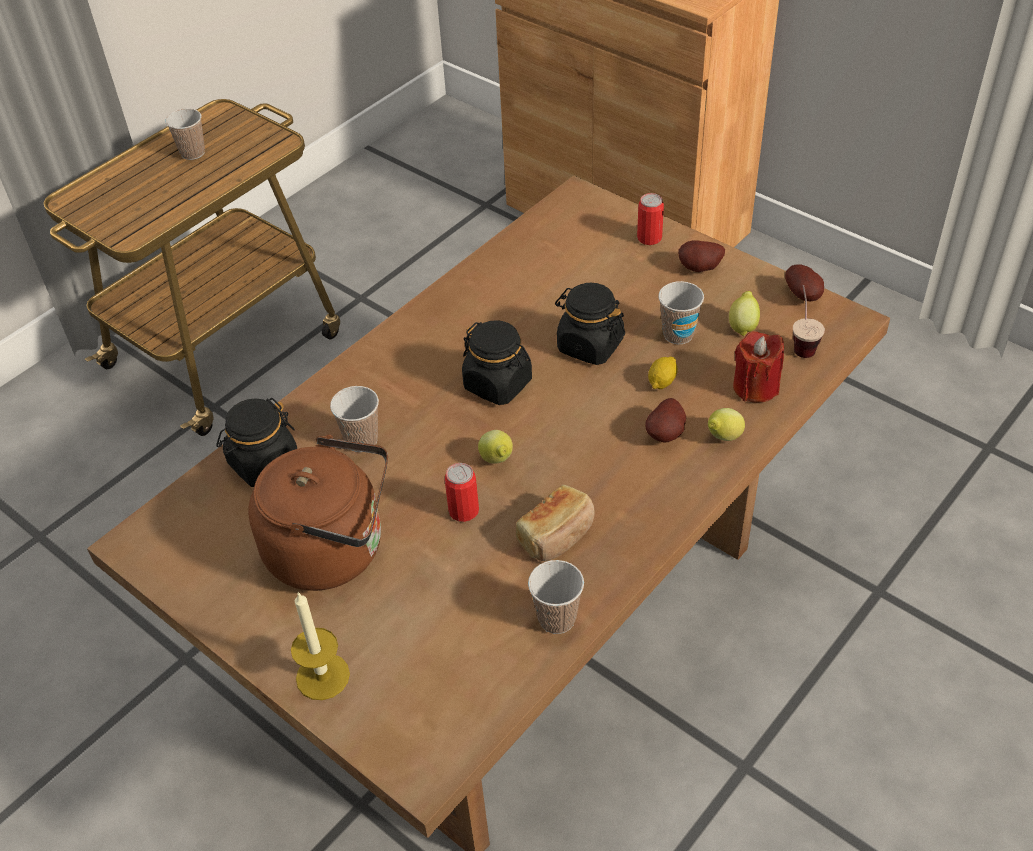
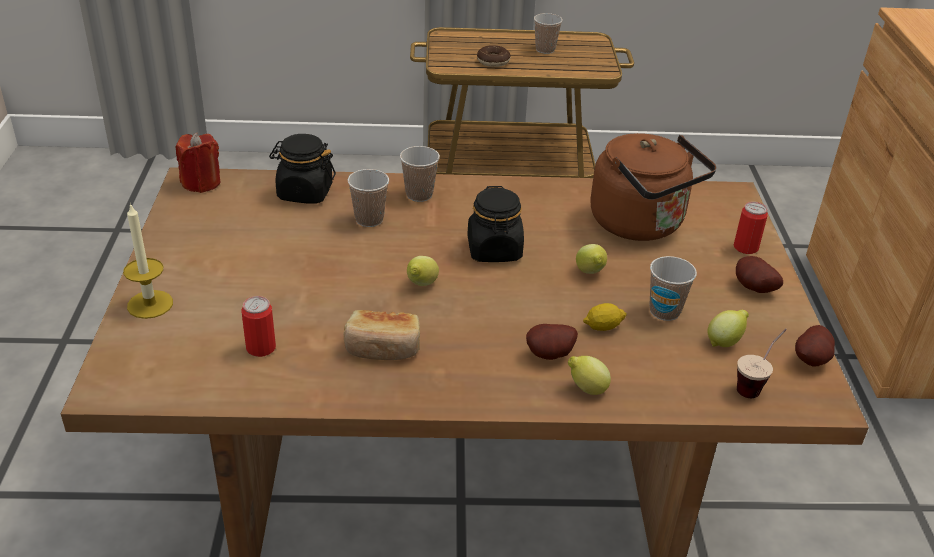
camera: 45 degrees right, 10 degrees down
brown kettle [248,435,388,591] -> brown kettle moved to [590,133,716,241]
can [445,463,479,522] -> can moved to [242,296,276,357]
cup [528,560,584,634] -> cup moved to [400,146,440,202]
black jar [555,283,625,365] -> lemon [576,244,607,274]
red candle [733,331,784,402] -> red candle moved to [175,133,220,193]
none -> donut [477,45,511,67]

